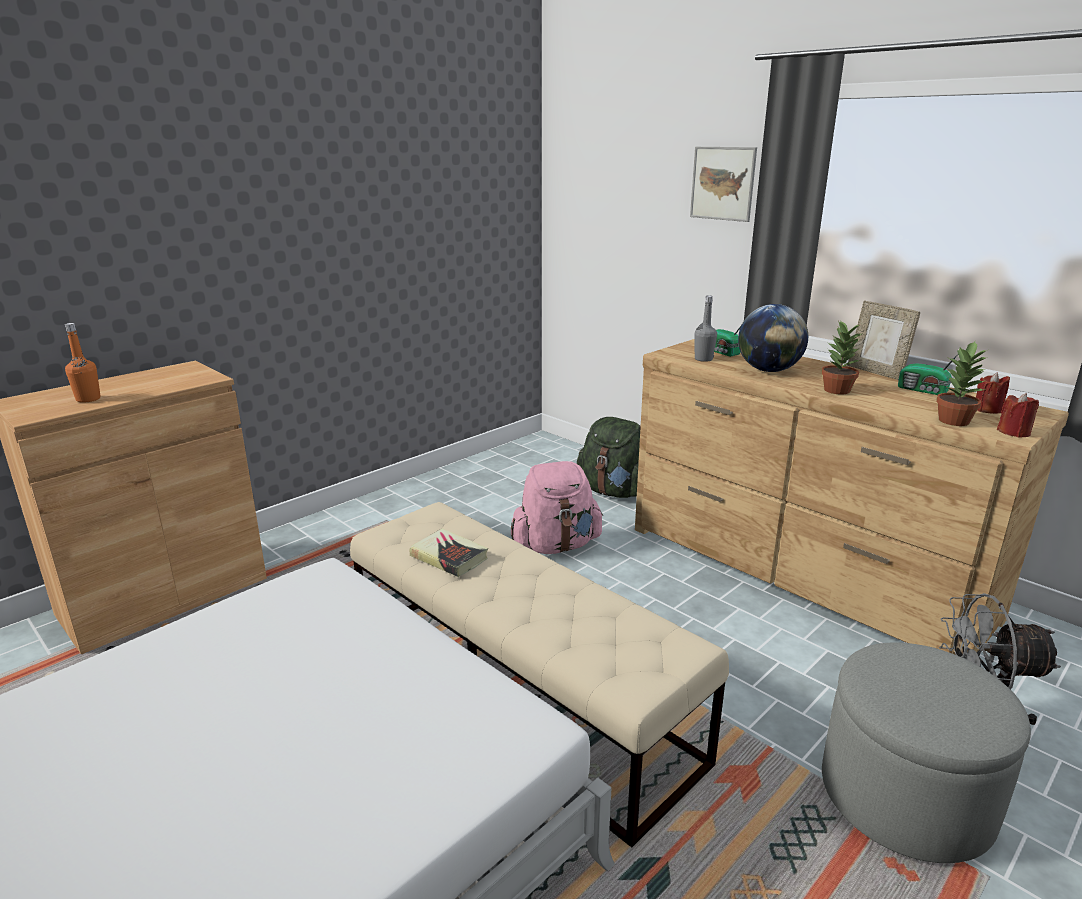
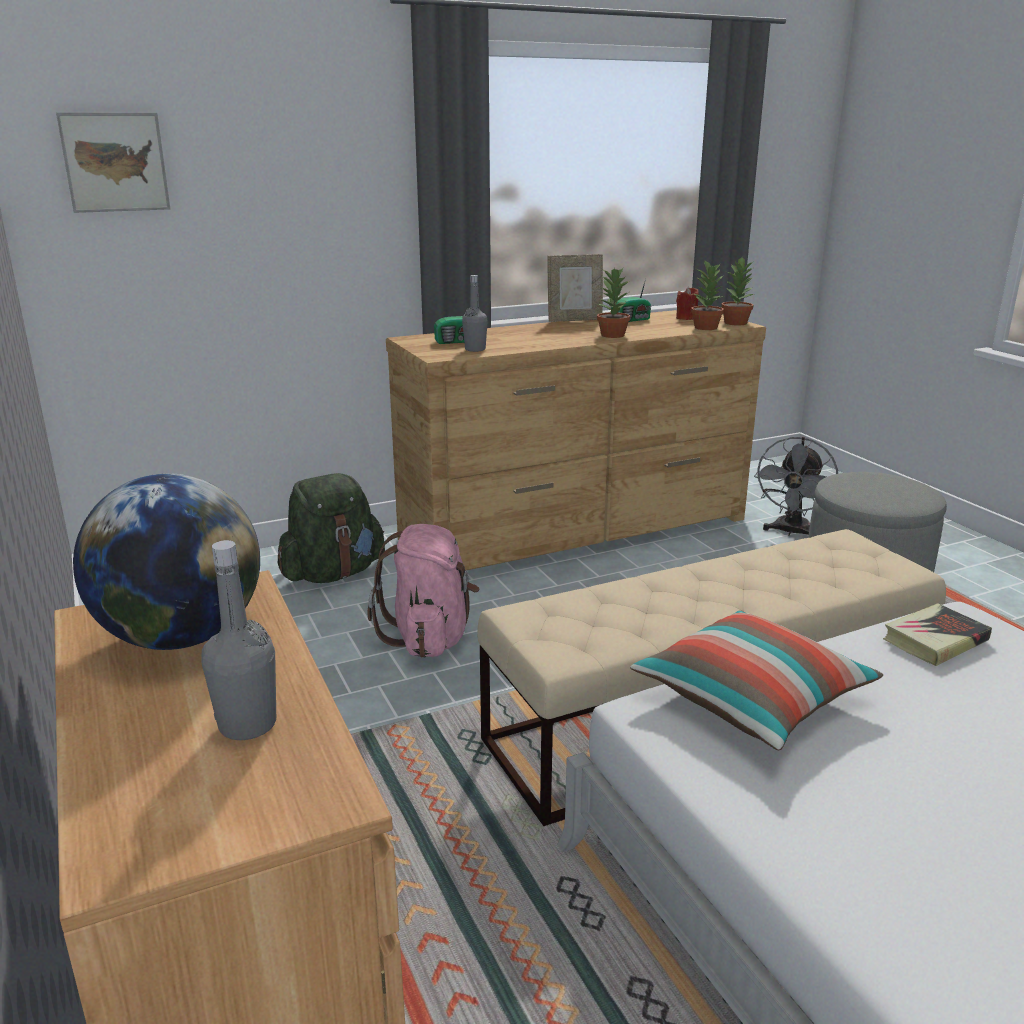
camera: 70 degrees left, 0 degrees up
orange bottle [65,323,101,403] -> grey bottle [201,540,276,740]
book [410,528,488,577] -> book moved to [883,603,992,666]
picture [690,147,757,222] -> picture moved to [56,112,170,213]
globe [738,304,808,372] -> globe moved to [73,474,260,650]
red candle [997,393,1039,437] -> potted plant [721,257,754,325]
none -> pillow [630,610,883,750]

